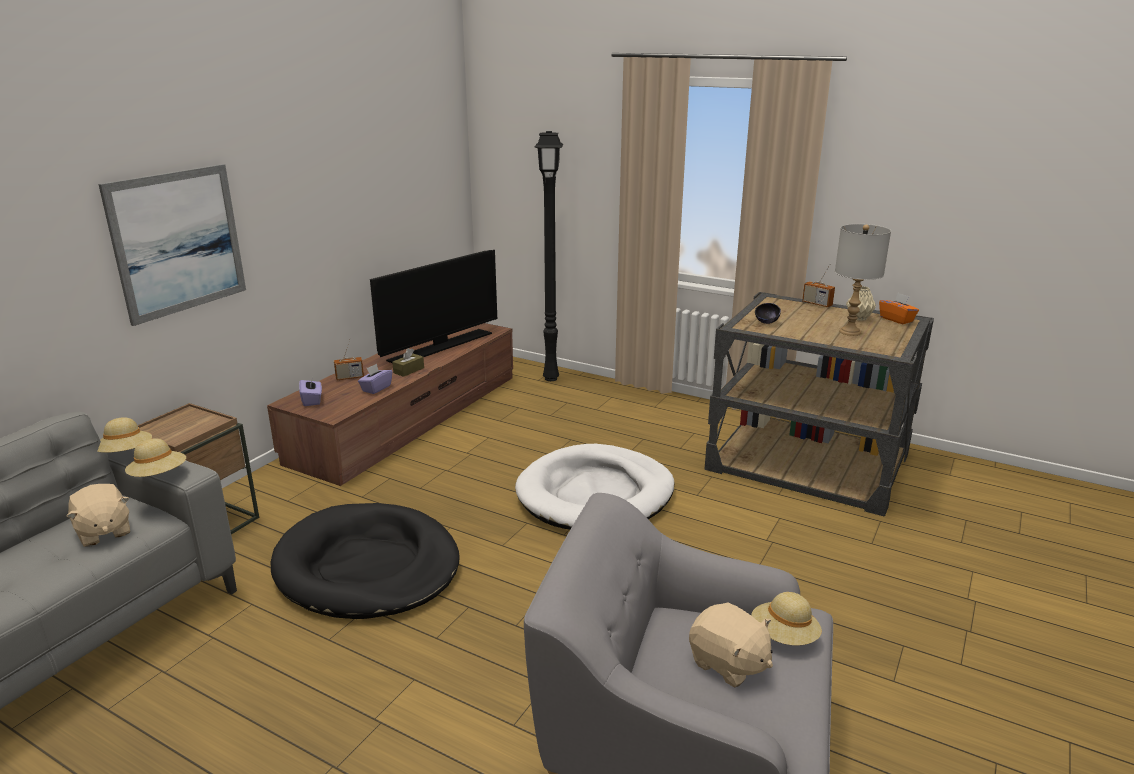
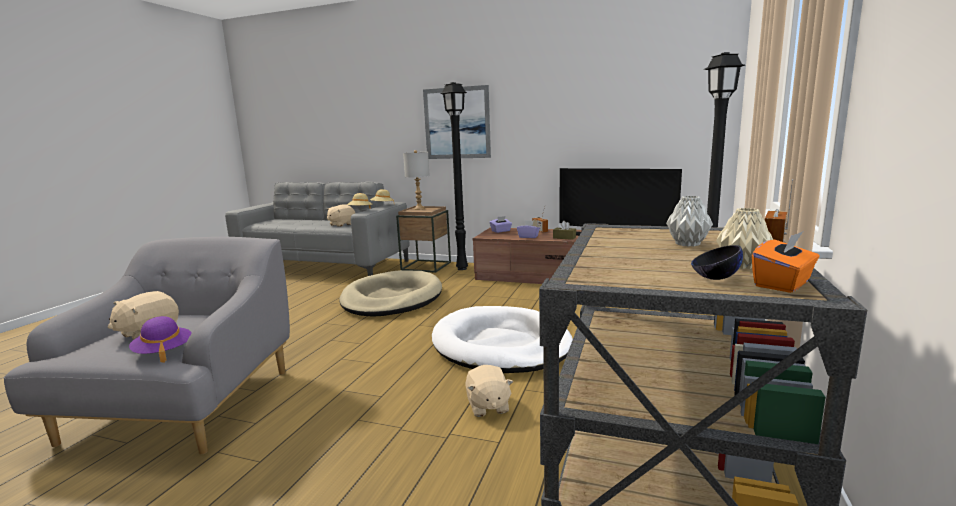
camera: 80 degrees right, 10 degrees down
black dog bed [271,503,459,619] -> beige dog bed [339,270,442,317]
beige hat [752,592,822,646] -> purple hat [129,316,192,363]
black bowl [755,303,781,324] -> black bowl moved to [691,245,743,280]
grey table lamp [835,224,891,336] -> grey table lamp moved to [403,150,430,210]
none -> black floor lamp [440,82,468,270]
none -> beige plush toy [465,365,513,417]
none -> grey vase [666,196,713,247]

